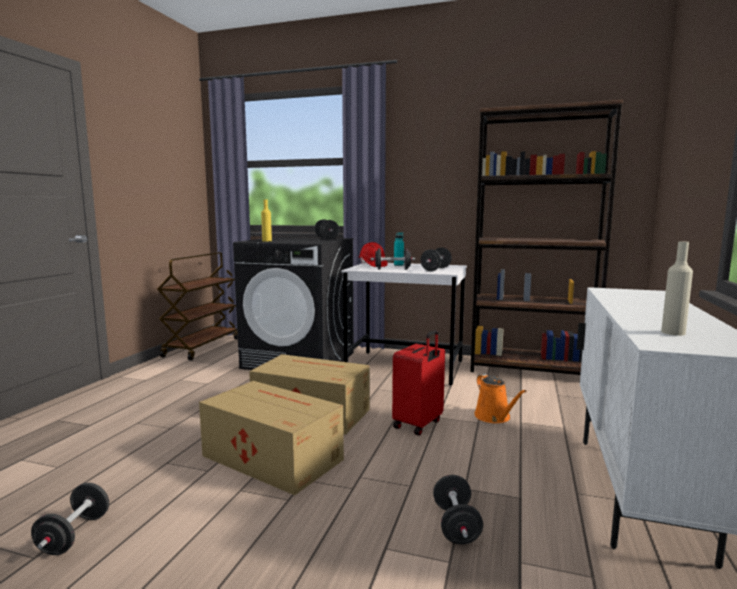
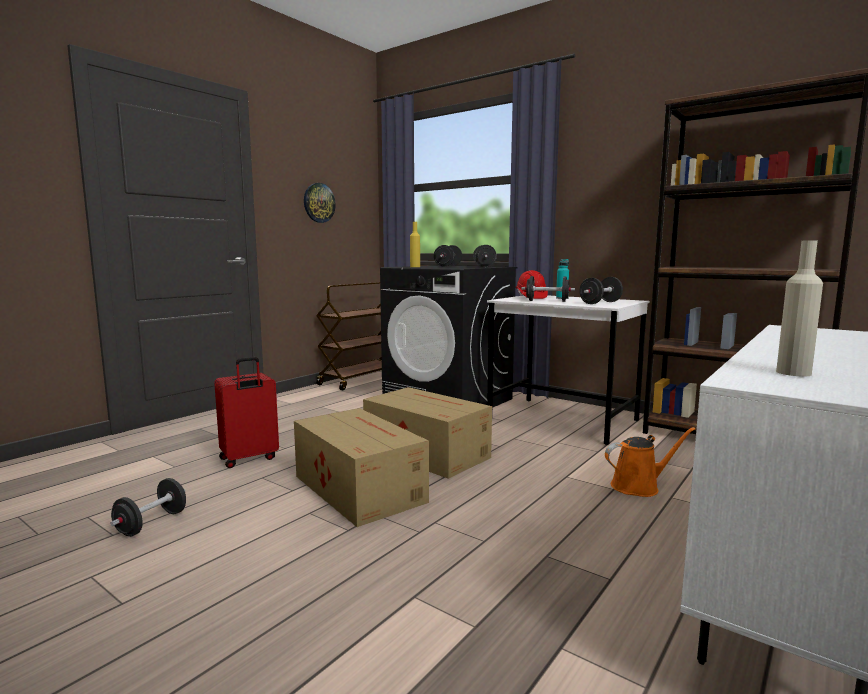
camera: 20 degrees right, 0 degrees up
red suitcase [392,330,445,435] -> red suitcase moved to [214,357,279,468]
black dumbbell [433,475,483,544] -> black dumbbell moved to [434,245,462,266]
orange watering can [475,374,527,423] -> orange watering can turned 105 degrees counterclockwise [605,427,695,497]
none -> wall clock [304,183,336,223]

